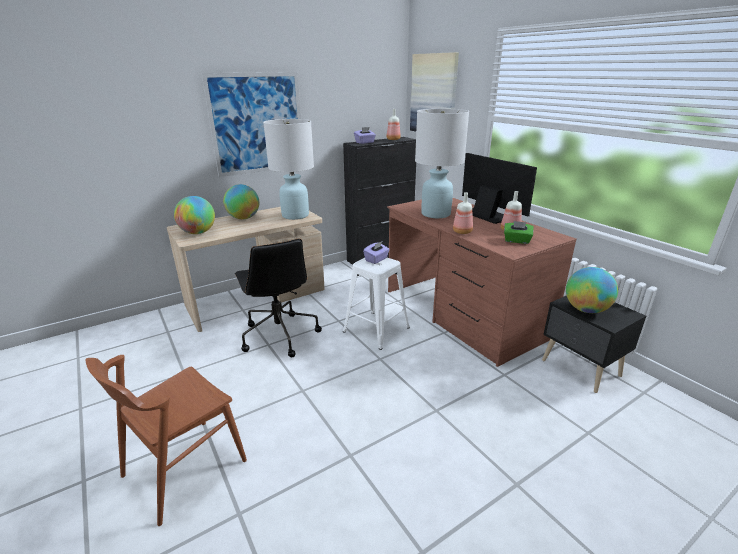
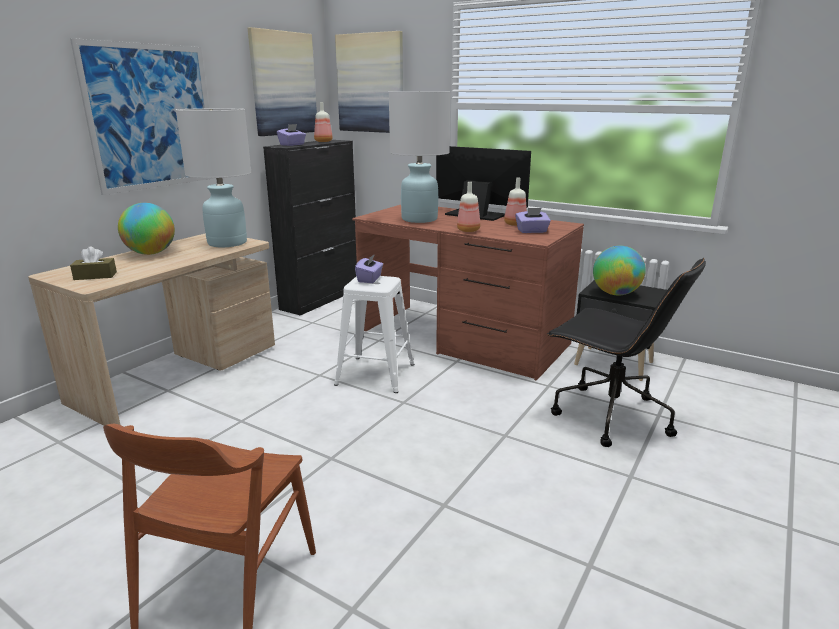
camera: 25 degrees left, 5 degrees down
globe [174,196,215,234] -> brown tissue box [70,246,117,280]
black office chair [235,238,322,357] -> black office chair moved to [547,258,706,447]
green tissue box [504,221,533,244] -> purple tissue box [515,208,551,233]
none -> picture [248,27,317,136]

